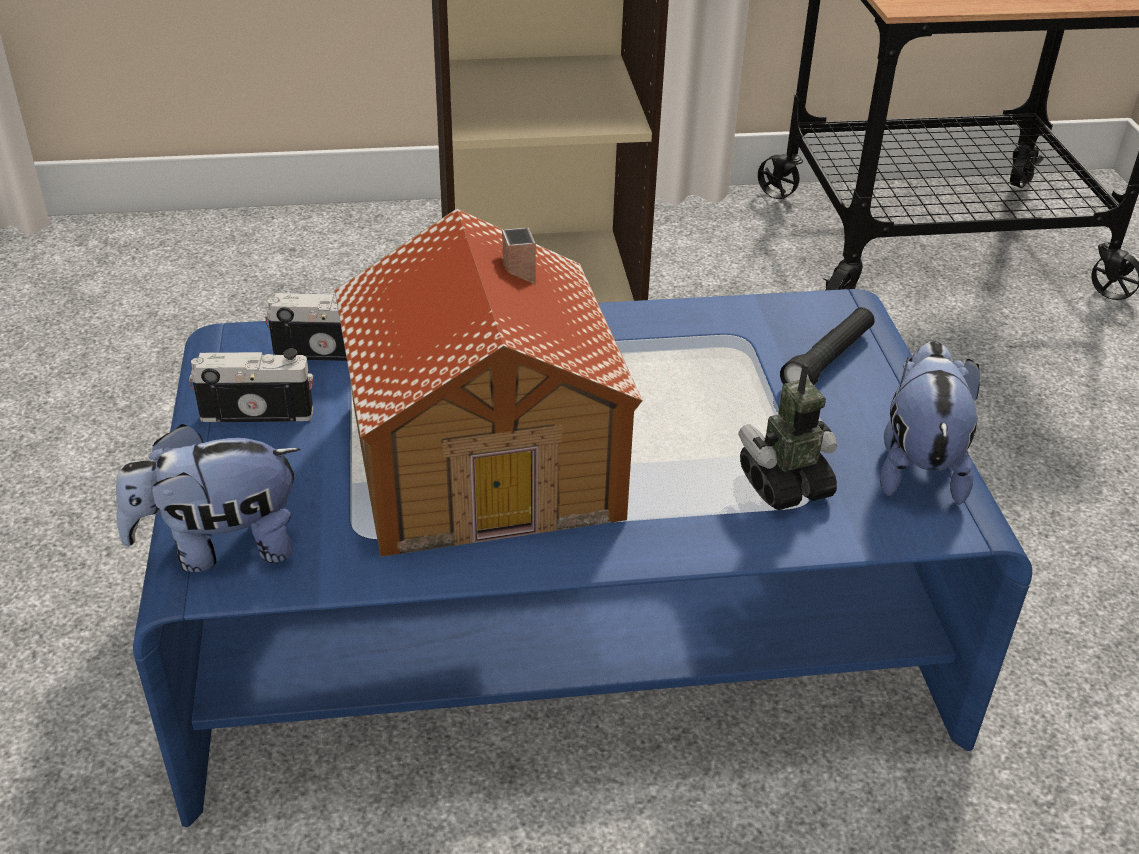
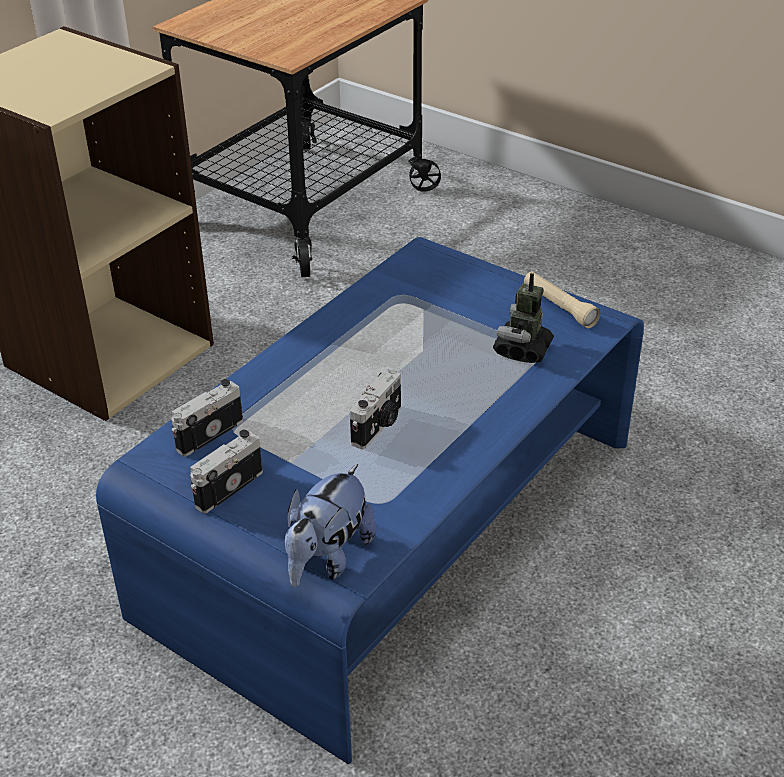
camera: 45 degrees left, 0 degrees up
toy house [335,209,643,557] -> camera [350,369,401,449]
black flashlight [780,307,875,385] -> none
plush toy [880,341,980,505] -> beige flashlight [524,271,601,328]

